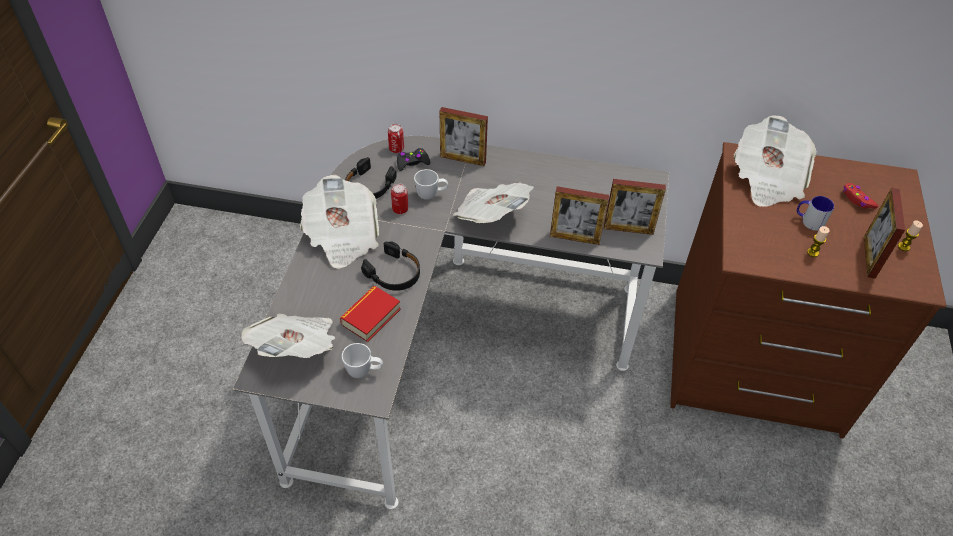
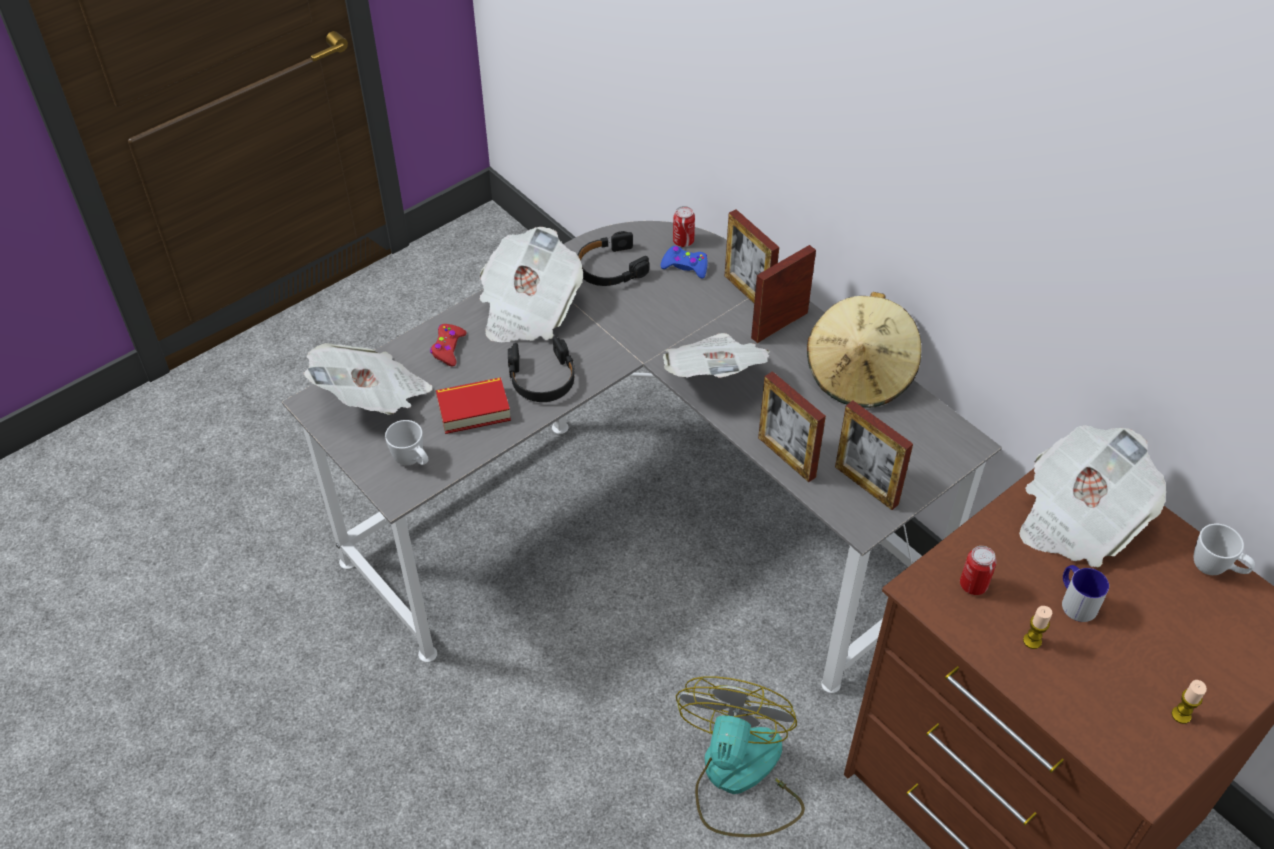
camera: 40 degrees right, 0 degrees up
can [391,184,408,214] -> can moved to [960,546,997,595]
black game controller [397,148,430,171] -> blue game controller [660,246,708,279]
white mug [414,169,448,200] -> white mug moved to [1194,524,1255,575]
red game controller [843,183,878,209] -> red game controller moved to [430,324,467,367]
picture frame [864,188,905,279] -> picture frame moved to [751,245,816,343]
none -> fan [676,676,805,837]
none -> beige hat [807,292,922,408]

